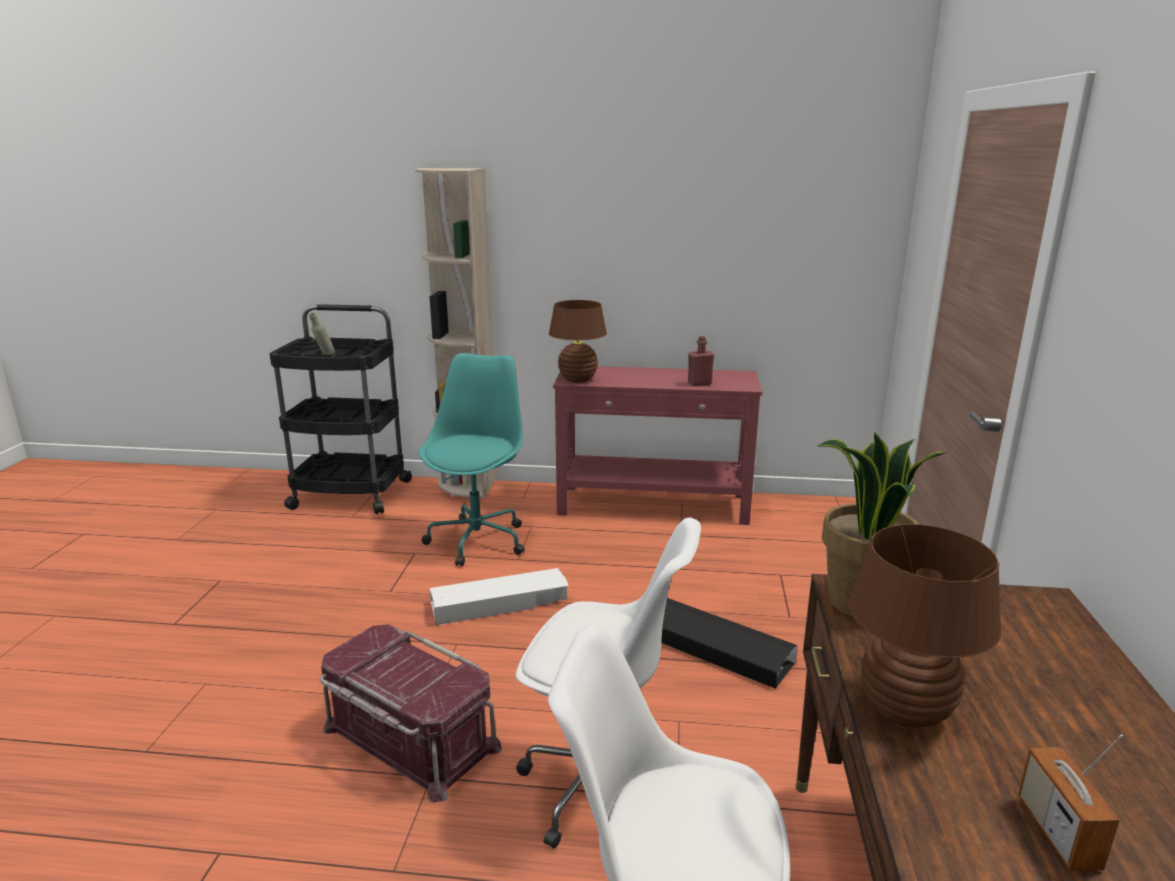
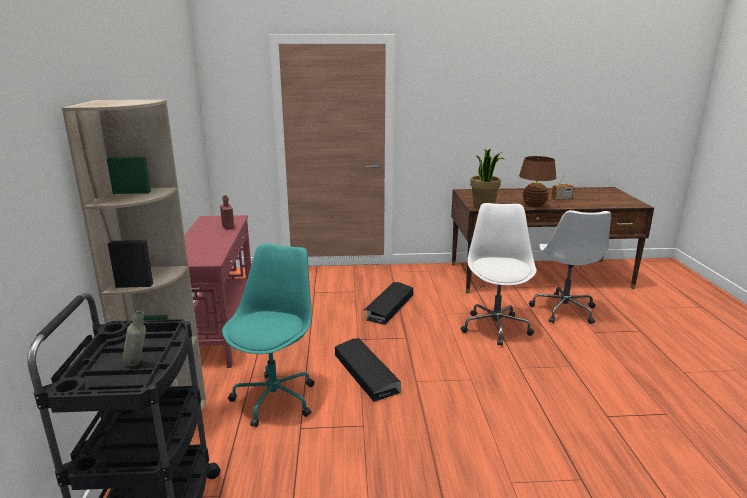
camera: 100 degrees left, 0 degrees up
red storage box [319,624,501,802] -> none
turquoise office chair [418,353,525,566] -> turquoise office chair turned 105 degrees clockwise [222,243,315,427]
white storage box [430,568,569,625] -> black storage box [335,338,401,402]
brown table lamp [549,300,607,383] -> none

